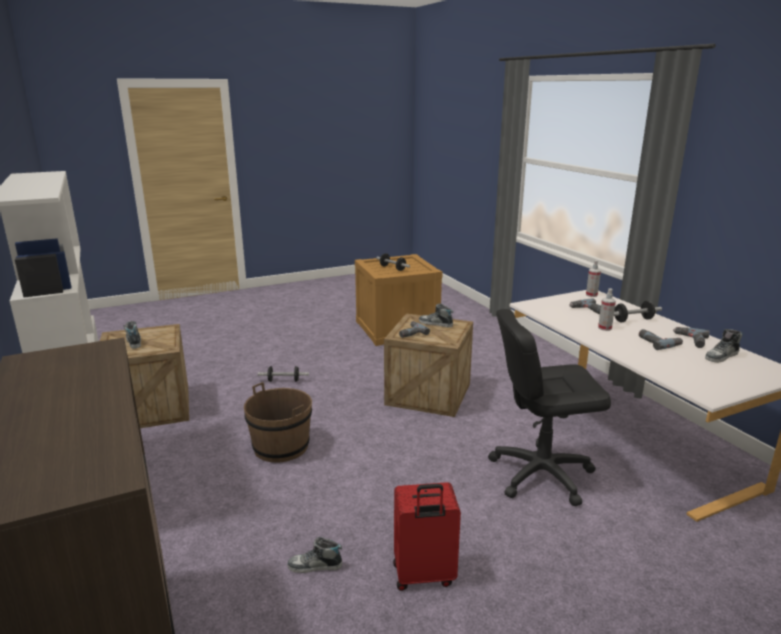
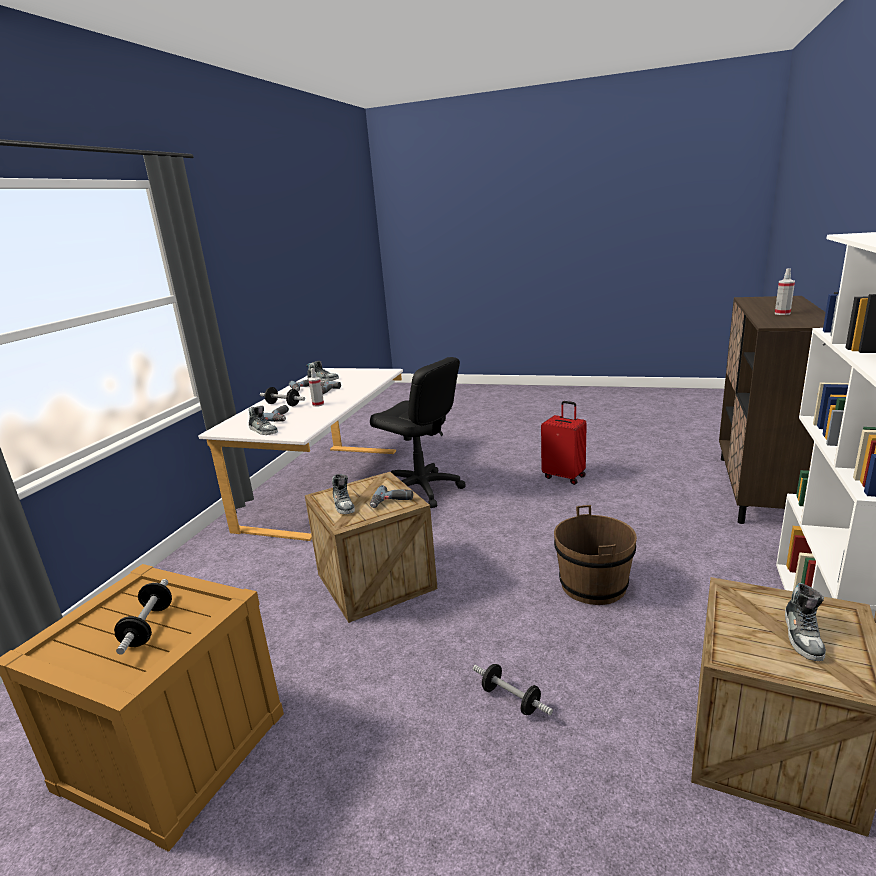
camera: 135 degrees left, 0 degrees up
shoe [287,537,342,573] -> shoe moved to [249,406,278,435]
spray bottle [586,260,601,297] -> spray bottle moved to [775,268,795,315]

